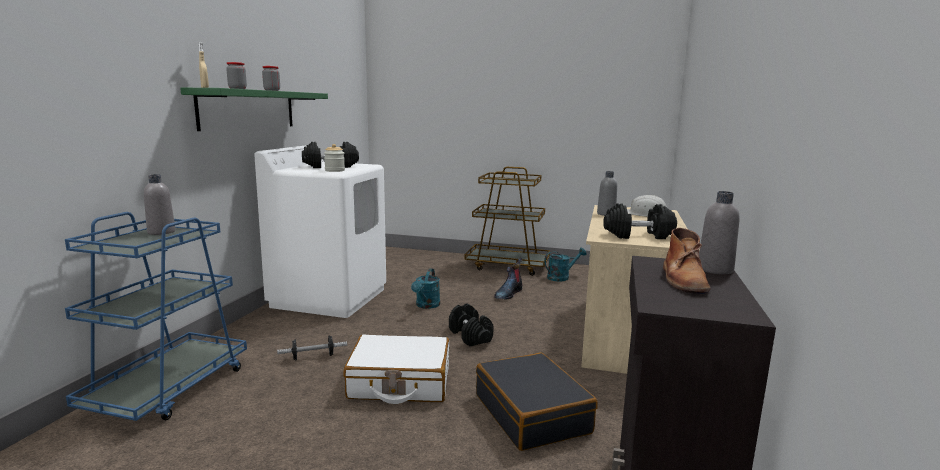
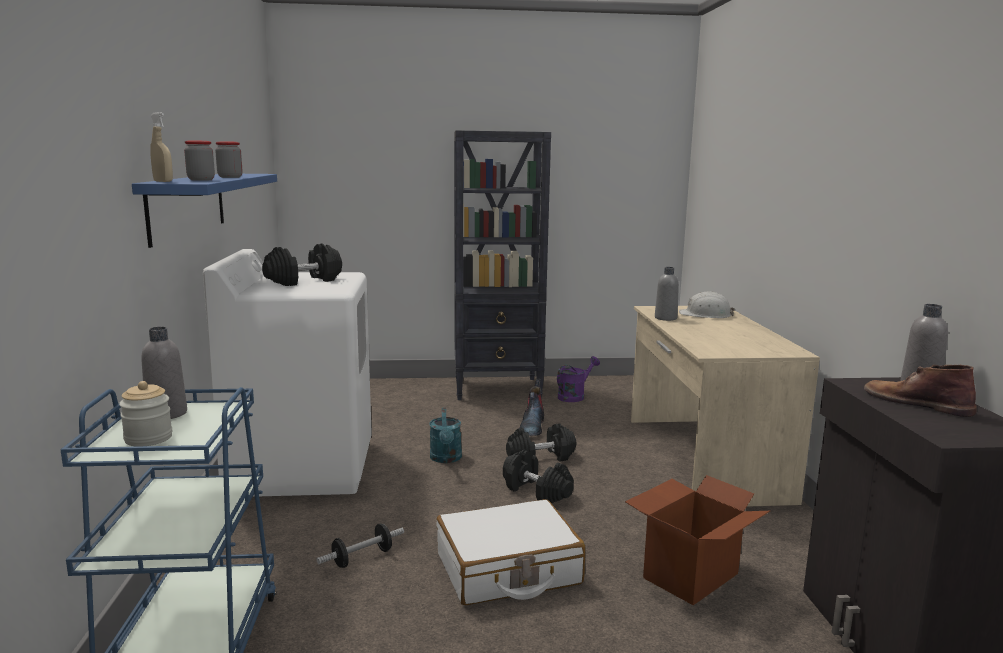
camera: 20 degrees left, 0 degrees up
green shelf [180,88,328,131] -> blue shelf [132,174,277,248]
jar [324,144,345,172] -> jar moved to [119,381,173,447]
brown cart [464,167,550,276] -> black bookcase [454,130,551,400]
black suitcase [476,353,598,451] -> cardboard box [625,475,770,605]
turquoise watering can [544,248,587,281] -> purple watering can [557,356,600,402]
black dumbbell [603,203,677,239] -> black dumbbell moved to [506,423,576,462]
brown boot [663,228,711,294] -> brown boot turned 150 degrees clockwise [864,365,977,417]

